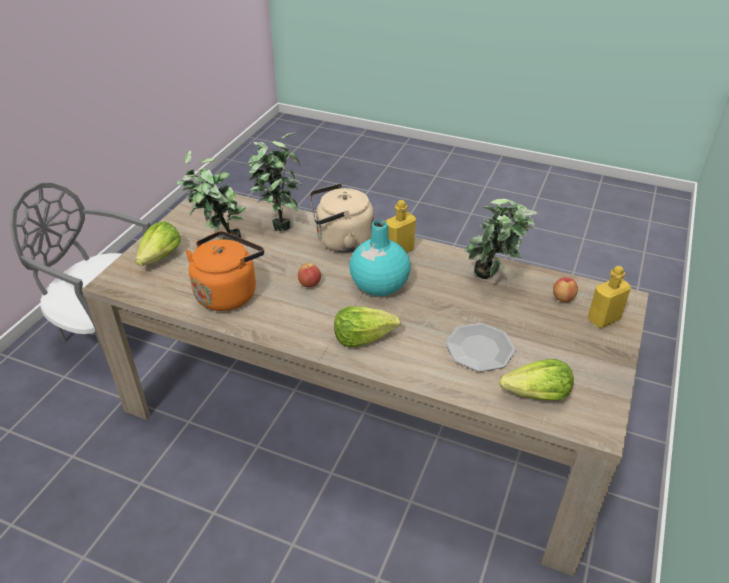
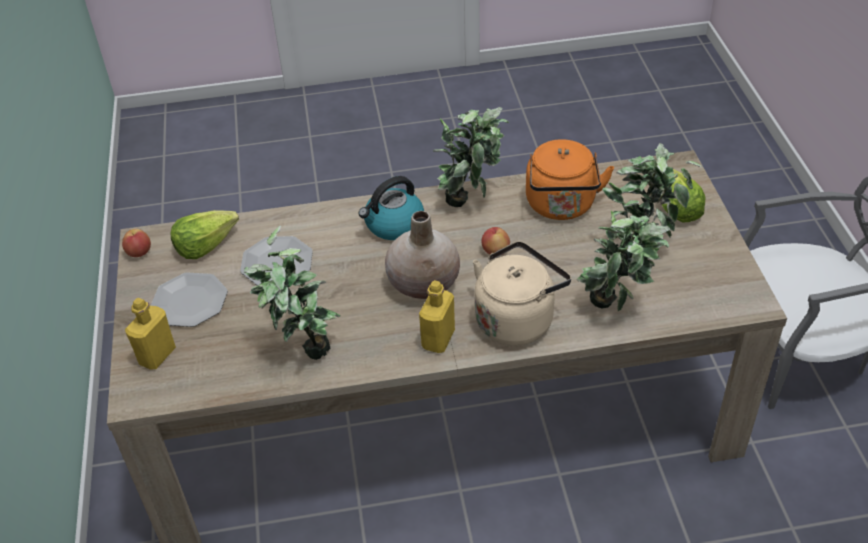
camera: 150 degrees right, 5 degrees up
lettuce [334,306,401,347] -> kettle [358,176,424,240]
turquoise vase [349,220,411,296] -> beige vase [385,211,460,299]
apple [553,277,578,302] -> apple moved to [122,229,151,257]
none -> plate [151,272,228,327]
none -> potted plant [433,107,509,207]

